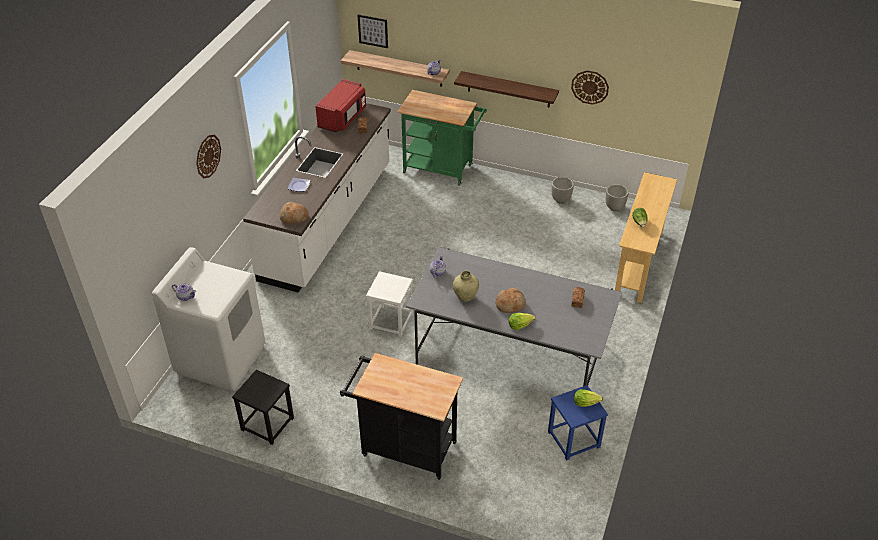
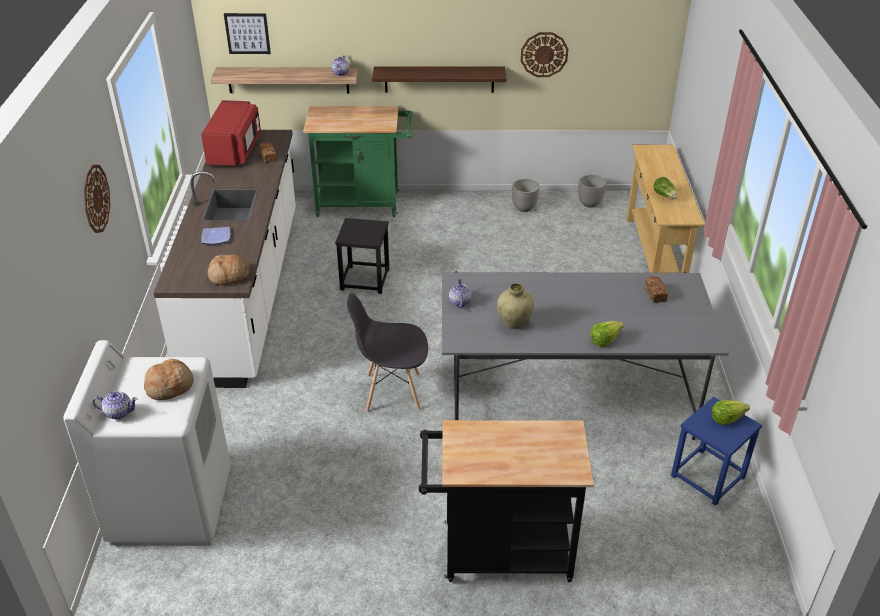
camera: 20 degrees left, 5 degrees down
black stool [232,370,294,445] -> black stool moved to [335,218,389,294]
white stool [366,271,413,337] -> grey chair [347,293,428,412]
bread [495,288,526,313] -> bread moved to [144,359,194,400]

